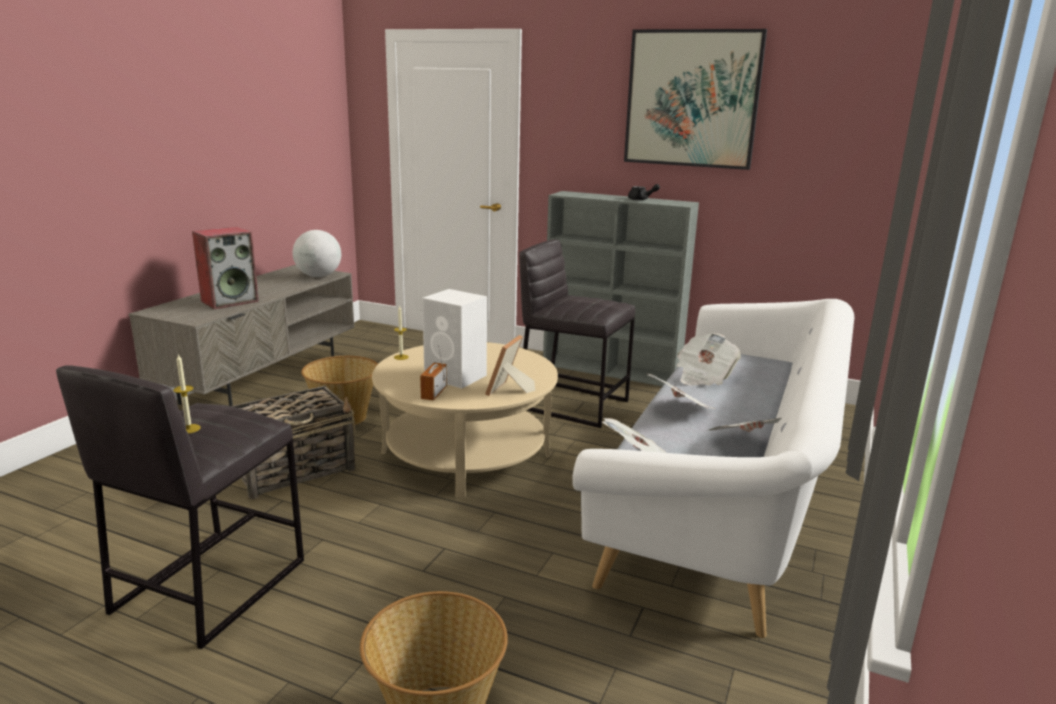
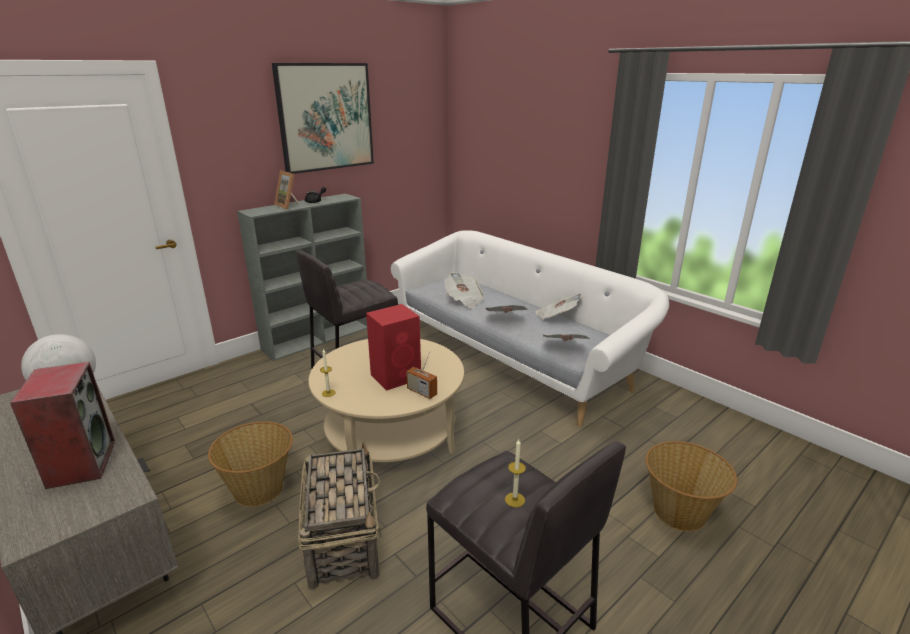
camera: 65 degrees left, 5 degrees up
white speaker [422,289,487,388] -> red speaker [366,304,421,391]
picture frame [485,335,535,396] -> picture frame moved to [274,170,298,209]

